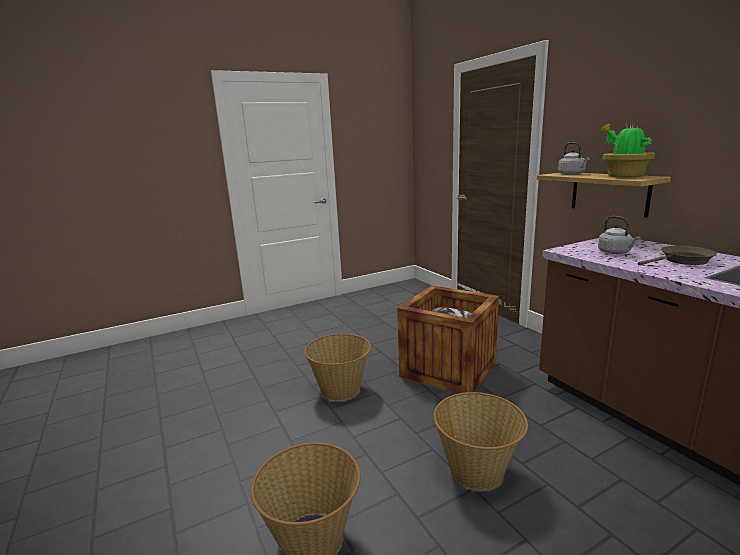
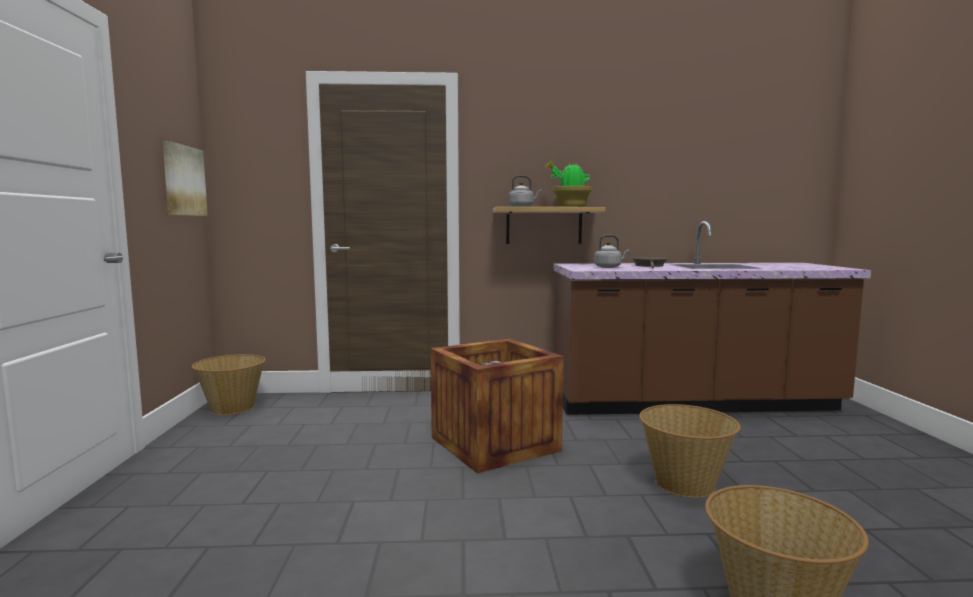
camera: 65 degrees left, 10 degrees down
basket [304,334,371,401] -> basket moved to [192,354,266,415]
none -> picture [163,141,208,216]

